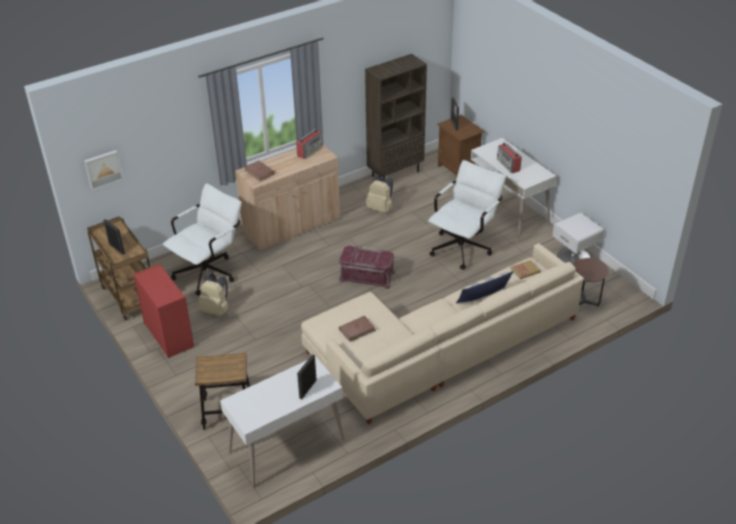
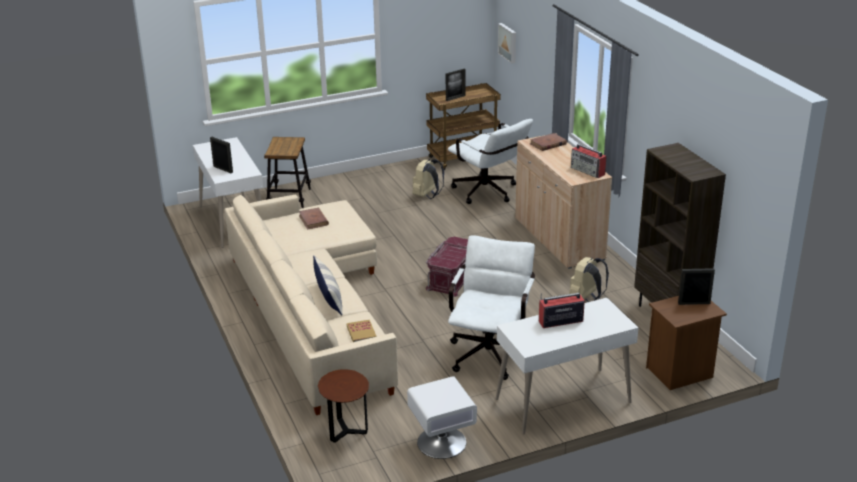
camera: 100 degrees right, 10 degrees down
red dresser [133,264,194,358] -> none
white office chair [428,160,506,270] -> white office chair turned 120 degrees counterclockwise [448,235,535,380]

